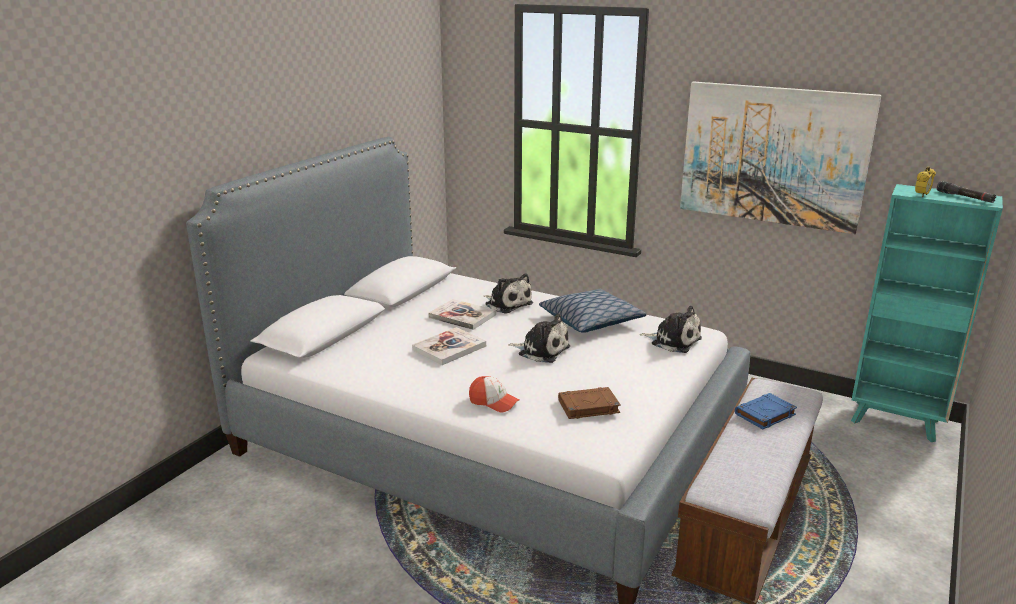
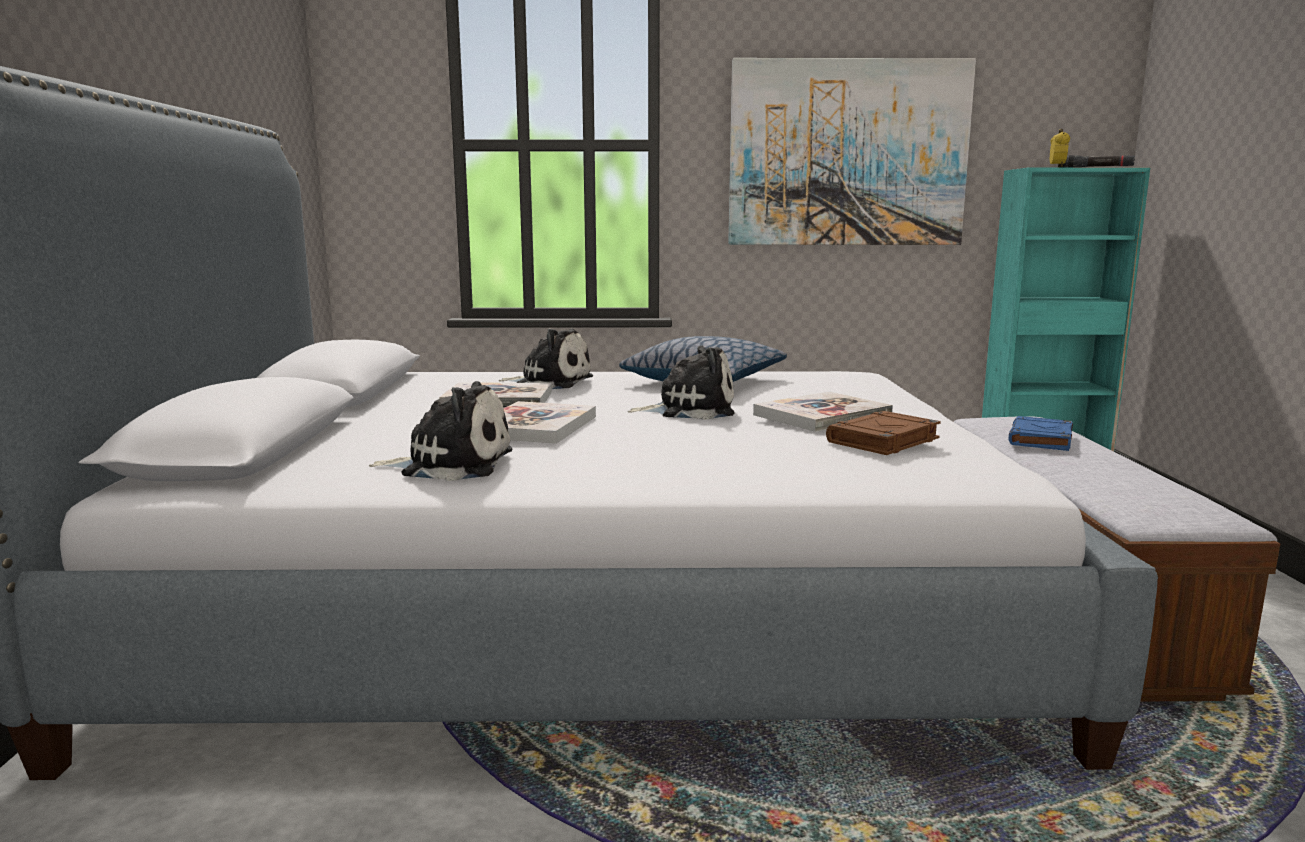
camera: 30 degrees left, 10 degrees down
cap [469,376,519,412] -> none
plush toy [640,306,702,353] -> plush toy moved to [369,381,513,481]
none -> book [753,391,893,432]

